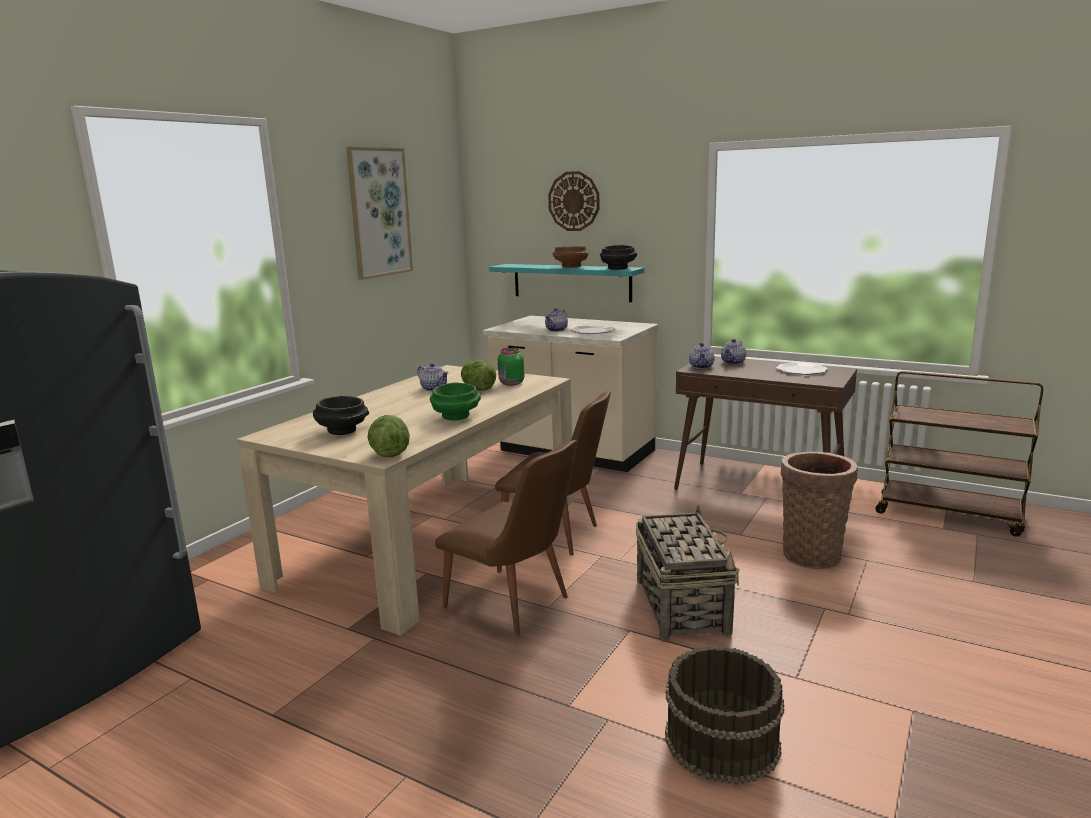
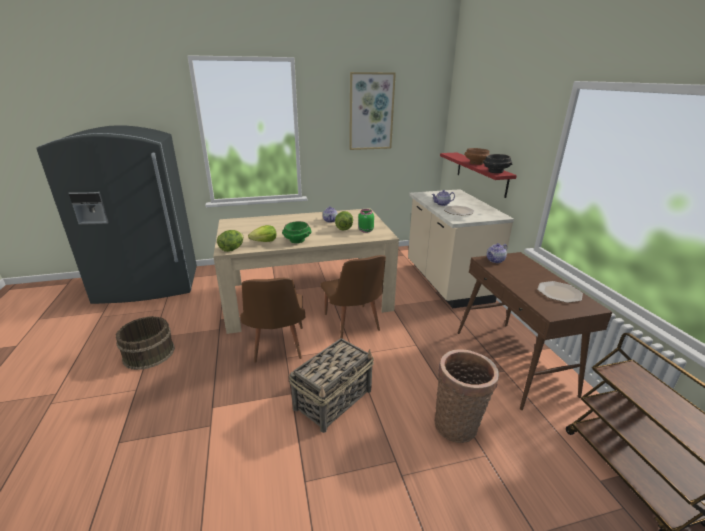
camera: 45 degrees right, 10 degrees up
black bowl [313,396,369,435] -> none
turquoise shelf [489,264,644,302] -> red shelf [440,153,517,198]
wall clock [548,171,600,231] -> none
brown bucket [665,646,784,785] -> brown bucket moved to [116,316,175,370]
teapot [721,339,746,365] -> none
none -> lettuce [248,225,276,242]

